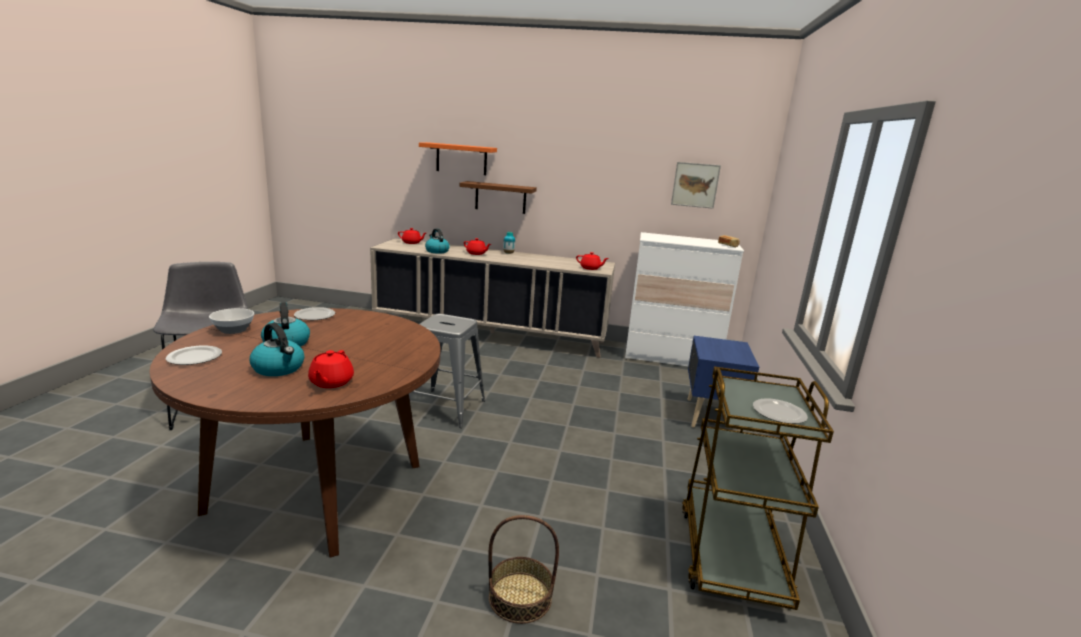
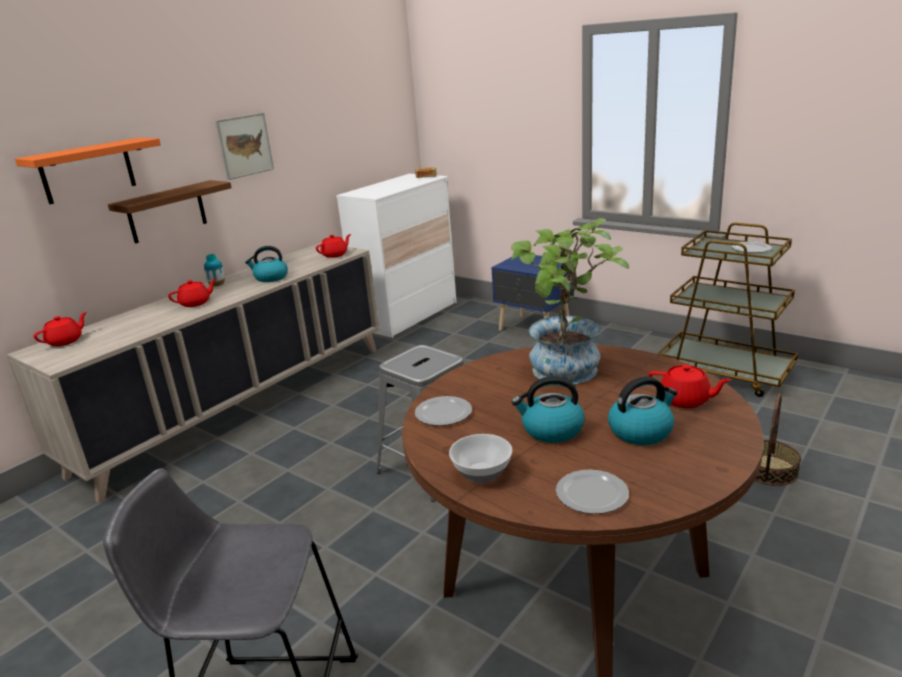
camera: 60 degrees left, 5 degrees up
kettle [425,228,450,254] -> kettle moved to [245,246,288,282]
picture [671,162,721,209] -> picture moved to [215,113,274,180]
none -> potted plant [511,218,629,384]

